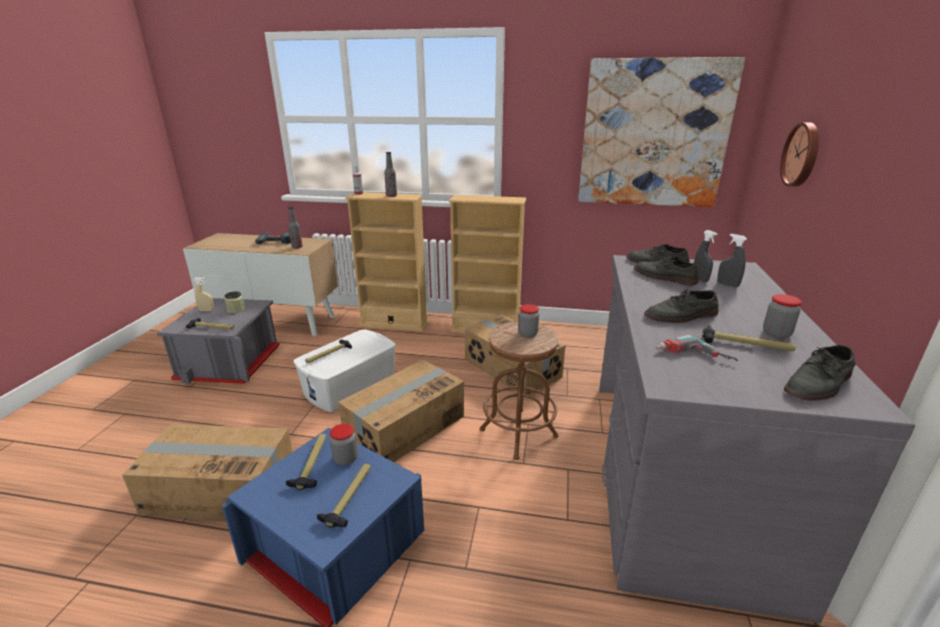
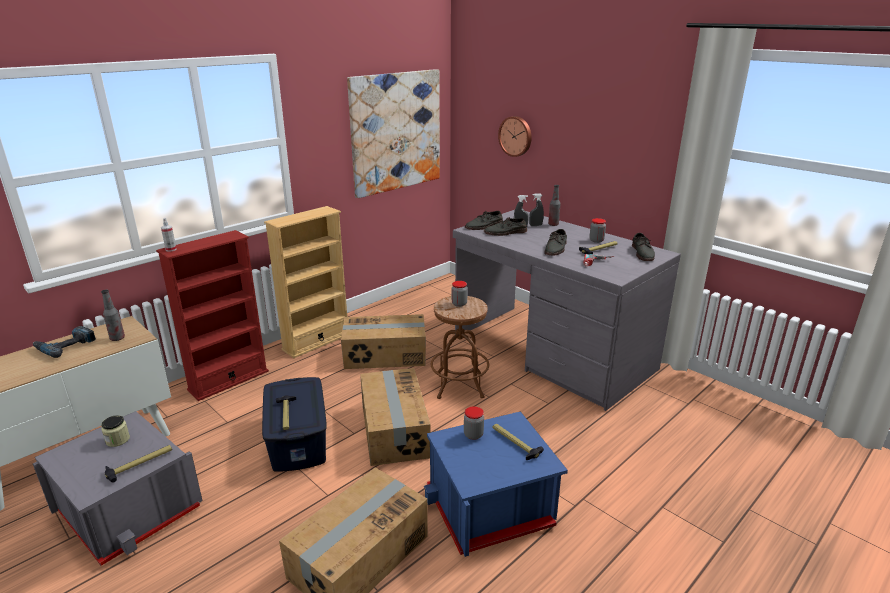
camera: 55 degrees left, 0 degrees up
beige spray bottle [193,277,214,311] -> none
hammer [286,434,326,490] -> none
white storage box [293,329,396,412] -> blue storage box [262,377,327,472]
beige bookcase [345,193,428,332] -> red bookcase [156,230,269,401]
bottle [384,152,397,197] -> bottle moved to [548,185,560,226]

